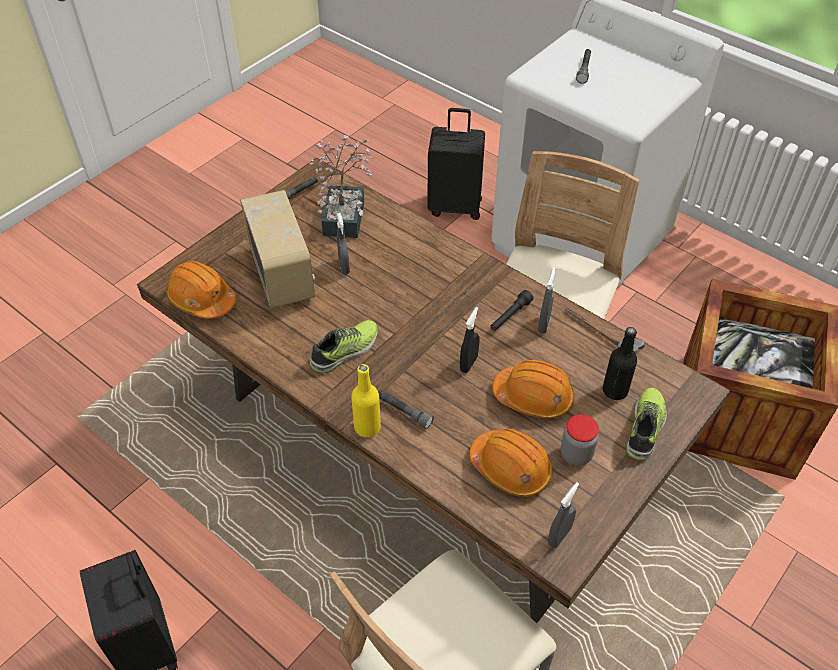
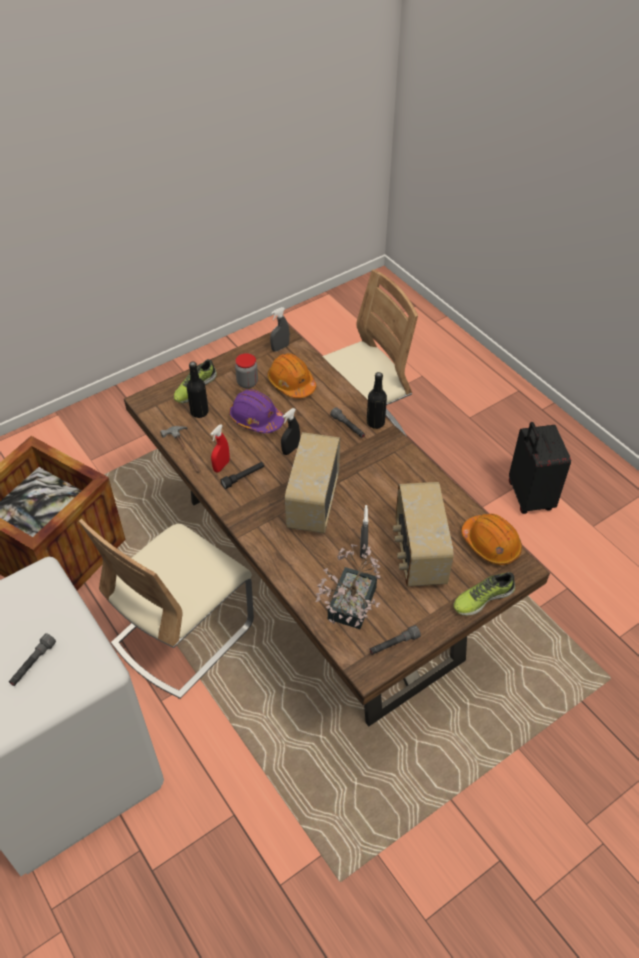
camera: 165 degrees left, 0 degrees up
shoe [310,320,378,373] -> shoe moved to [453,572,515,616]
yellow bottle [351,364,381,437] -> black bottle [367,372,387,429]
black suitcase [427,108,485,220] -> none
orange hard hat [492,360,575,418] -> purple hard hat [229,389,284,433]
grey spray bottle [538,267,555,333] -> red spray bottle [210,424,230,473]
none -> radio [285,432,340,533]

